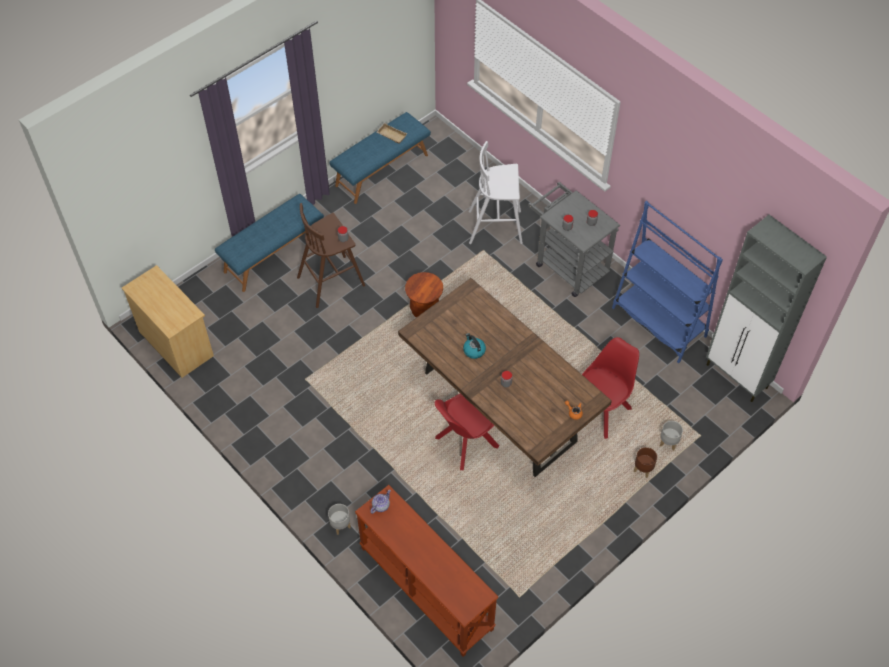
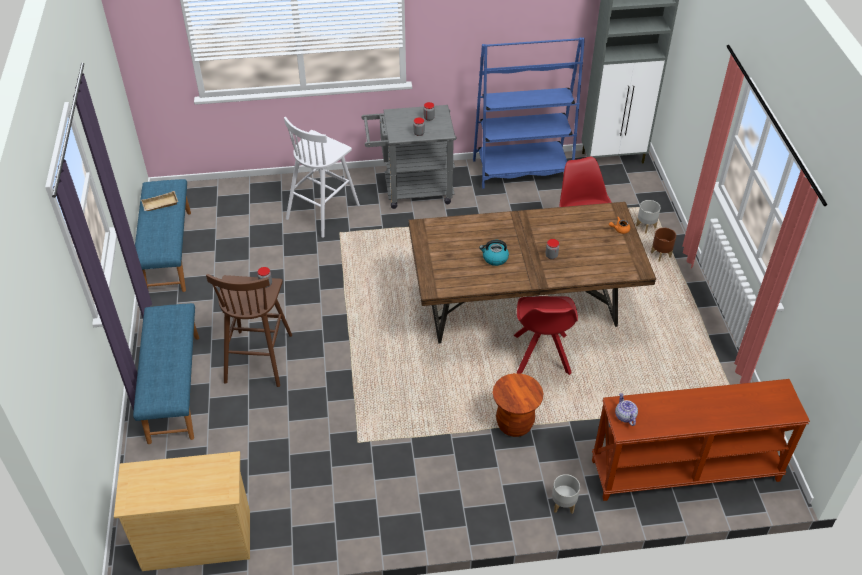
camera: 55 degrees left, 10 degrees down
brown stool [405,272,443,318] -> brown stool moved to [493,373,543,437]

